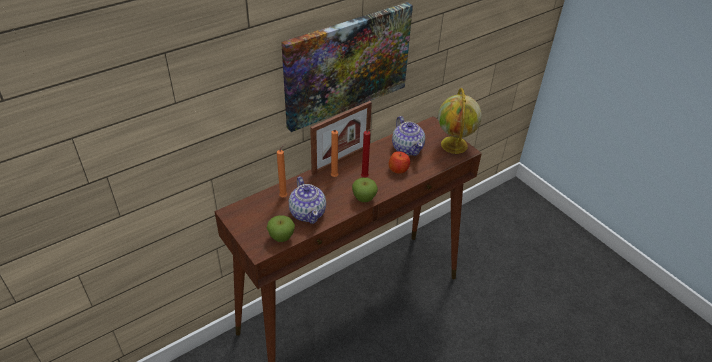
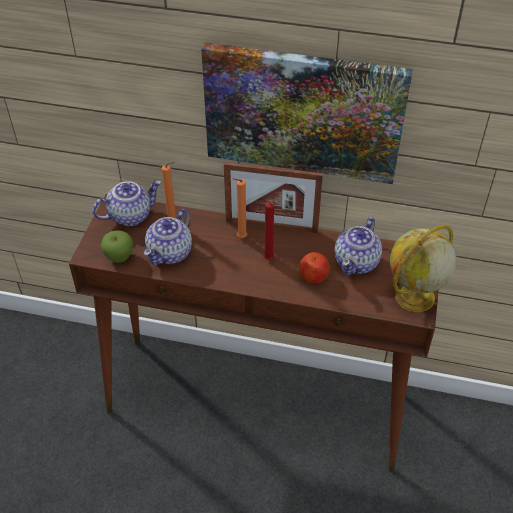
camera: 50 degrees right, 5 degrees up
apple [352,177,378,202] -> none
none -> teapot [92,180,161,226]

